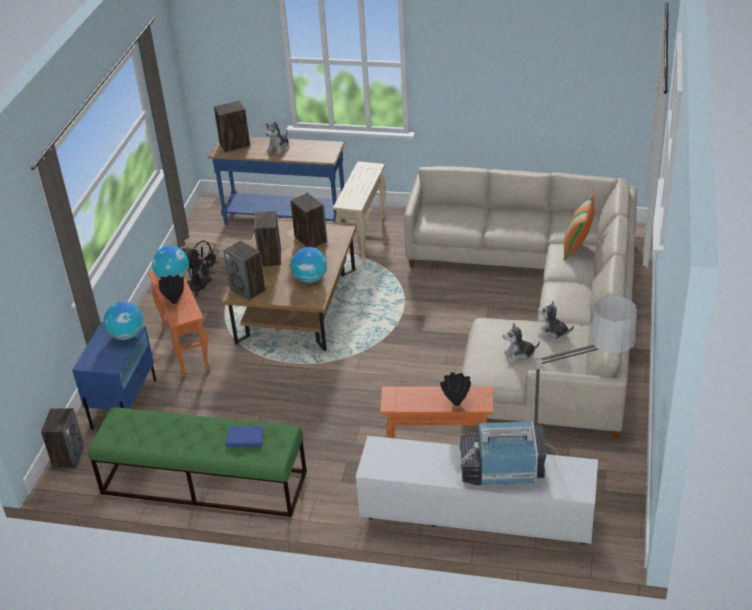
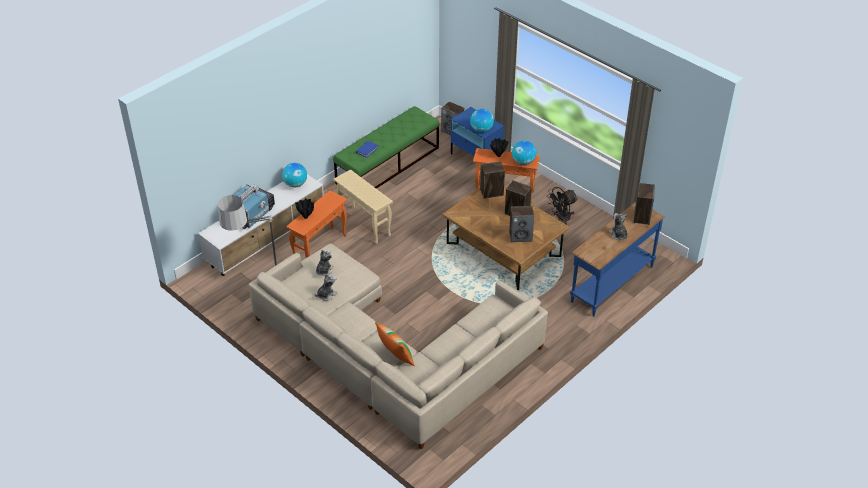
camera: 120 degrees right, 5 degrees up
globe [291,247,327,283] -> globe moved to [282,163,307,187]
beige side table [333,161,386,260] -> beige side table moved to [334,169,393,244]

